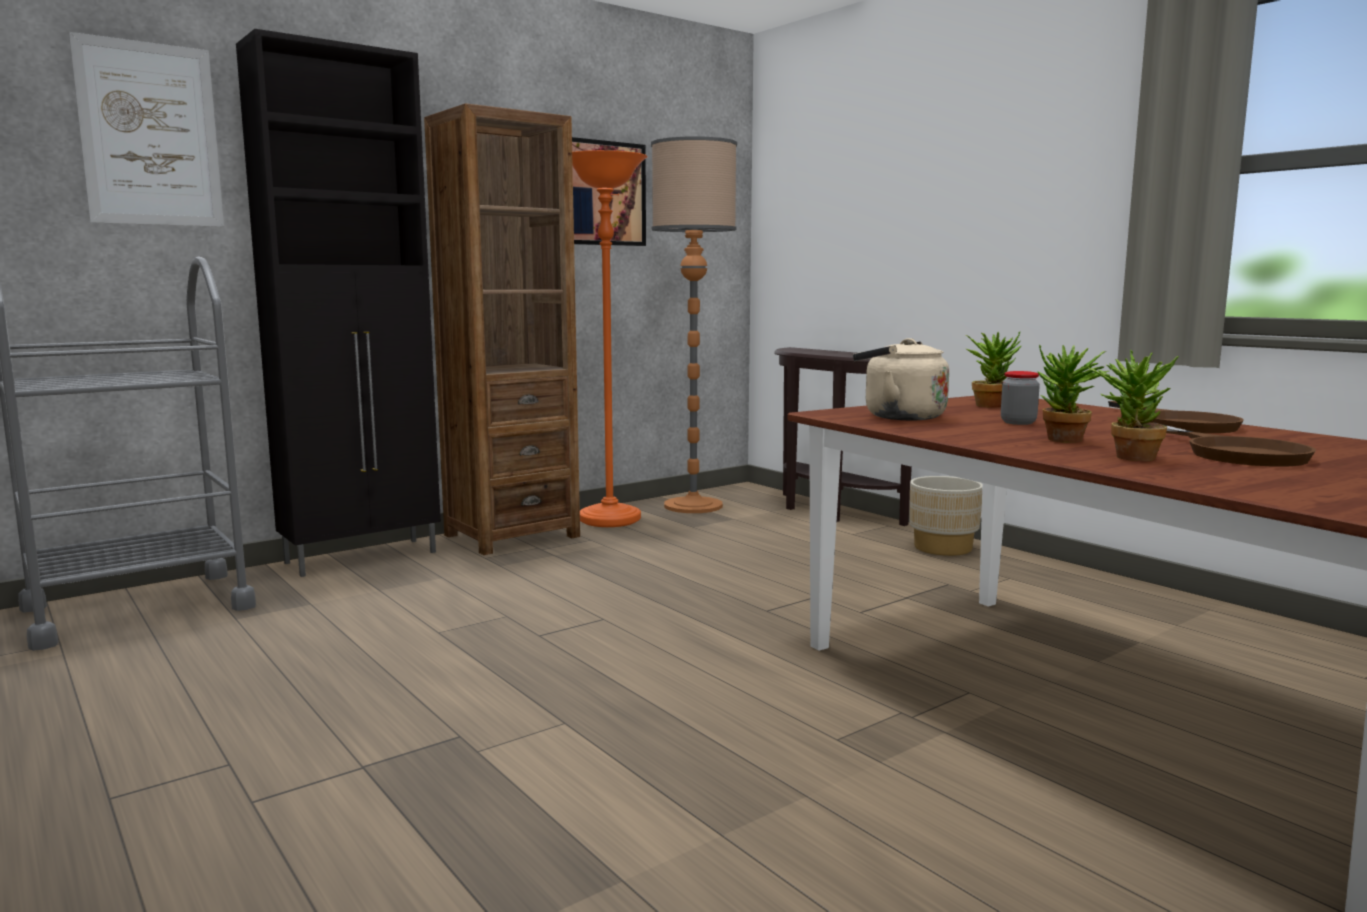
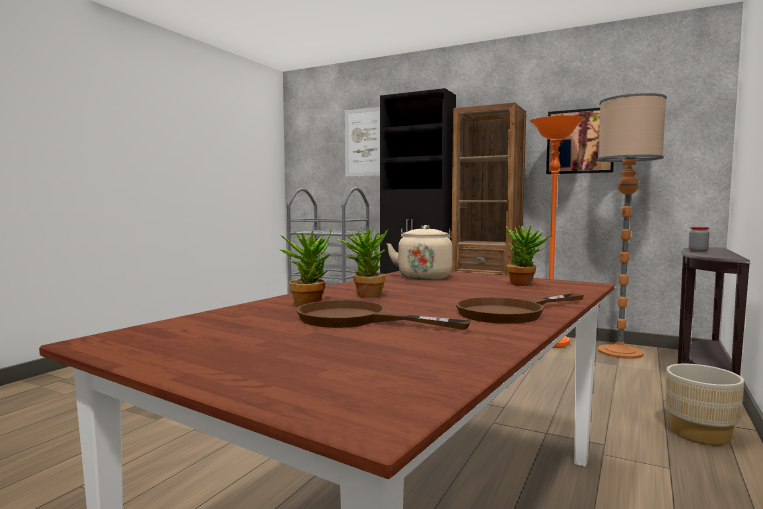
camera: 65 degrees right, 5 degrees down
jar [1001,371,1040,425] -> jar moved to [689,227,709,252]
brown frying pan [1150,422,1316,467] -> brown frying pan turned 60 degrees clockwise [296,300,471,330]

